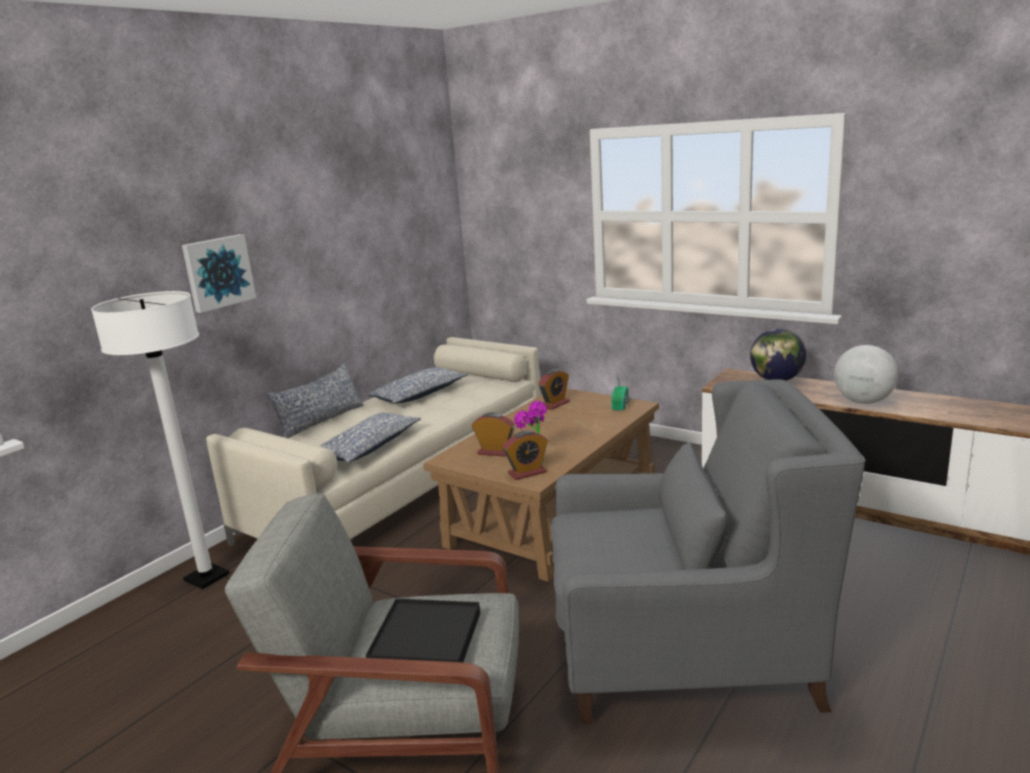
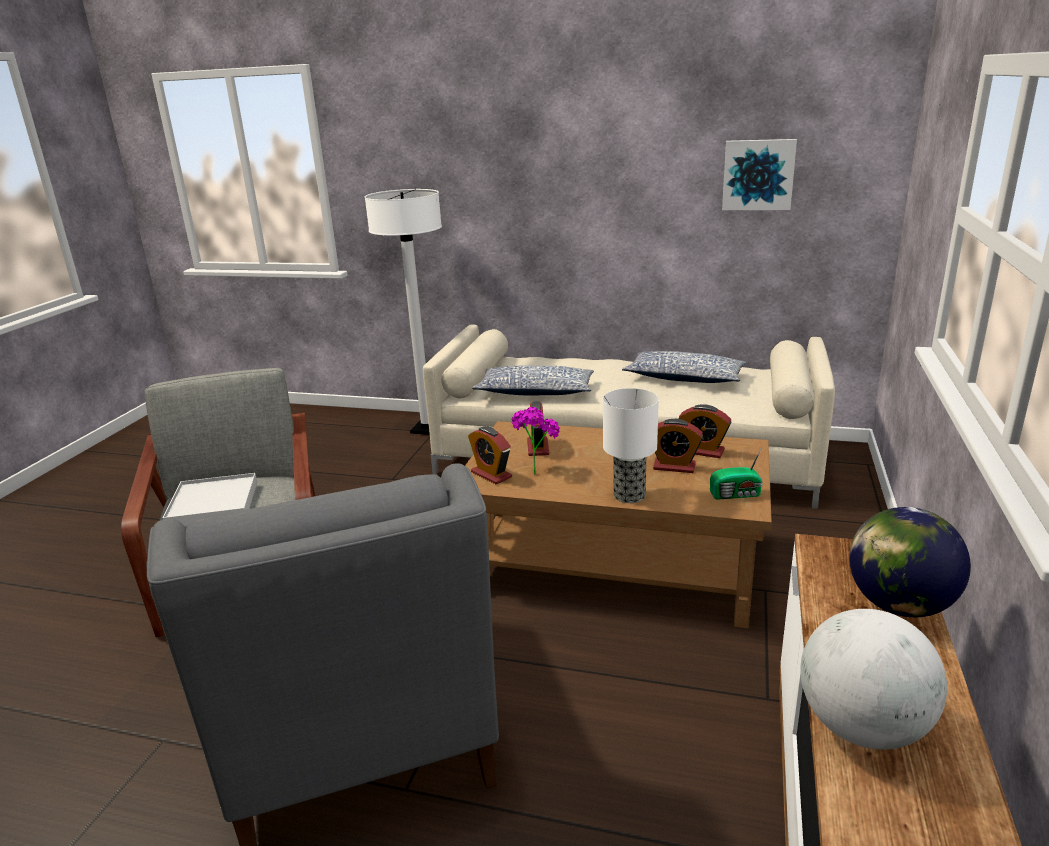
camera: 70 degrees right, 5 degrees up
picture [182,234,256,313] -> picture moved to [722,139,797,210]
pillow [267,363,364,438] -> none
black tray [366,599,480,663] -> white tray [163,473,257,526]
none -> table lamp [603,388,659,503]
none -> alarm clock [653,419,703,473]

